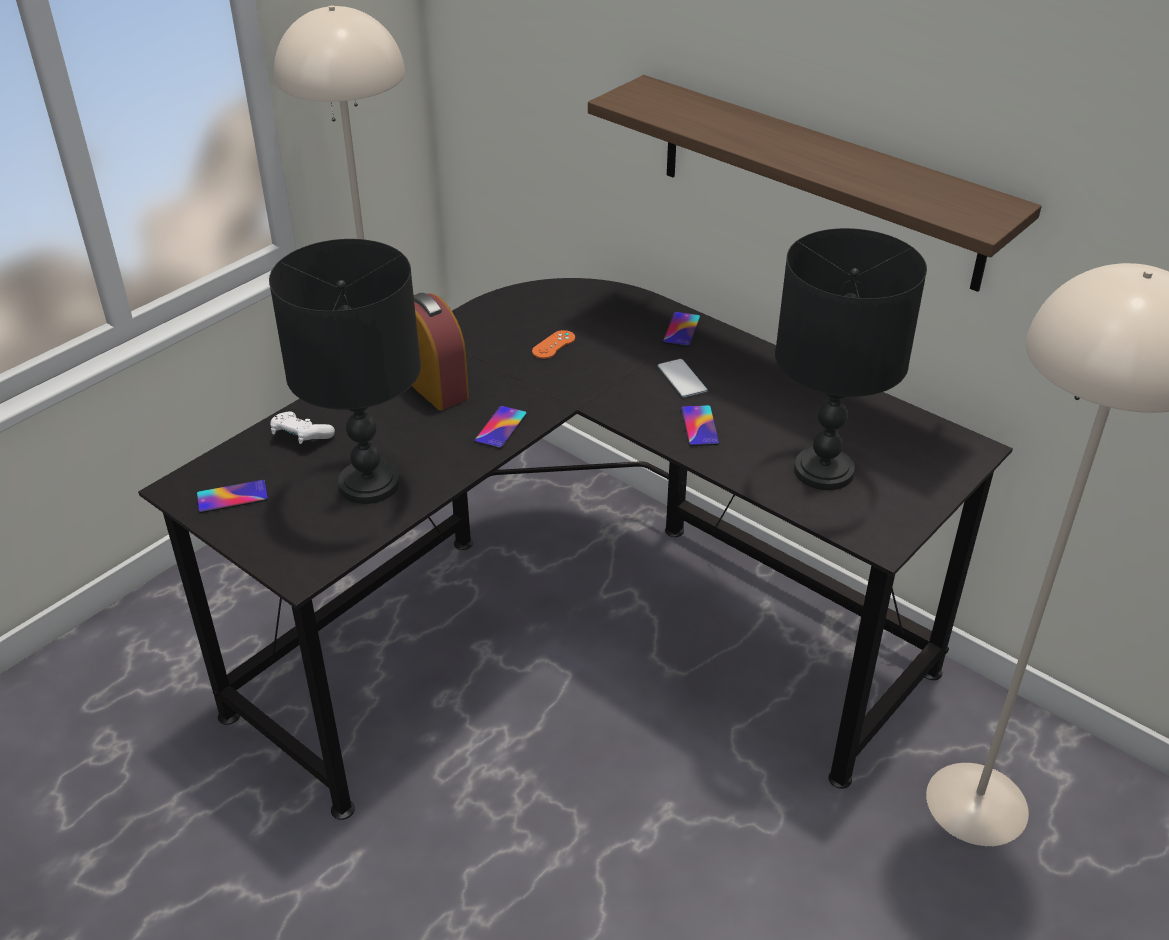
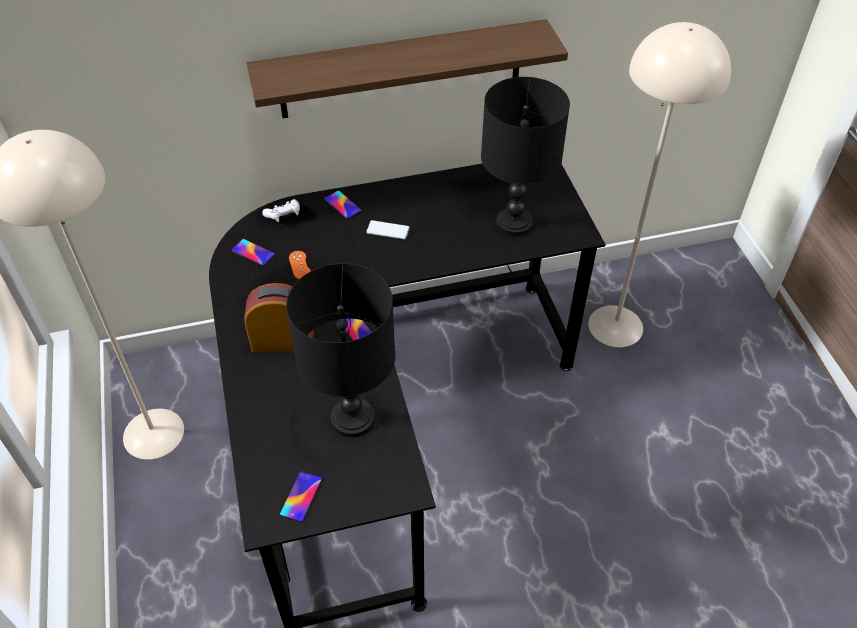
camera: 55 degrees left, 10 degrees up
white game controller [270,412,335,444] -> white game controller moved to [262,199,300,222]
phone [681,405,719,446] -> phone moved to [231,239,275,266]

